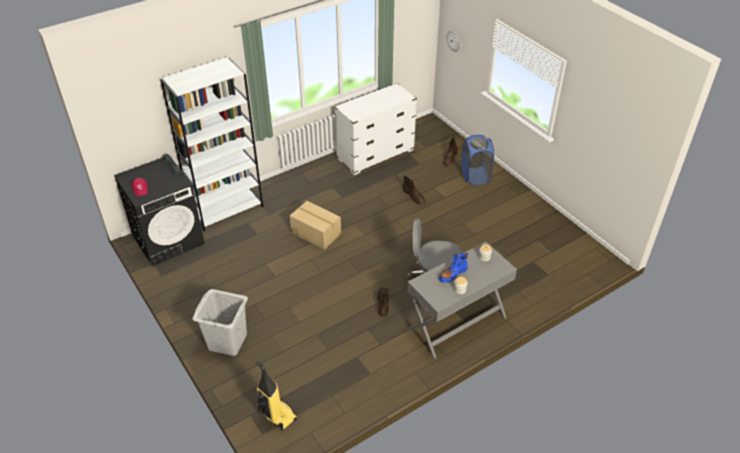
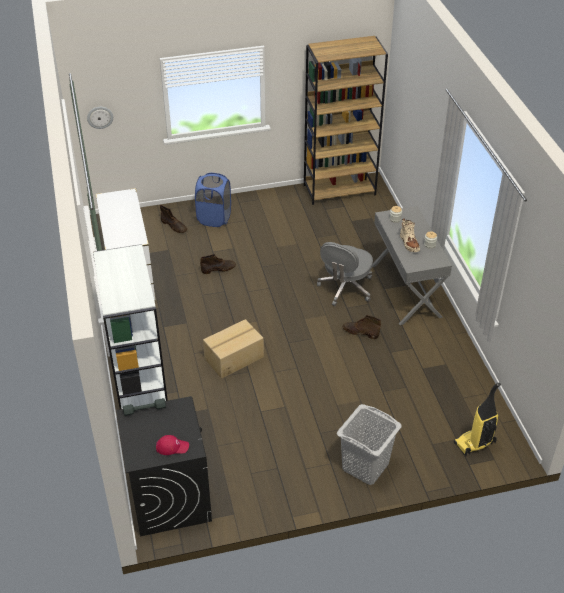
camera: 70 degrees left, 0 degrees up
blue boot [439,252,469,283] -> beige boot [400,219,420,252]
none -> brown bookcase [304,36,388,205]

